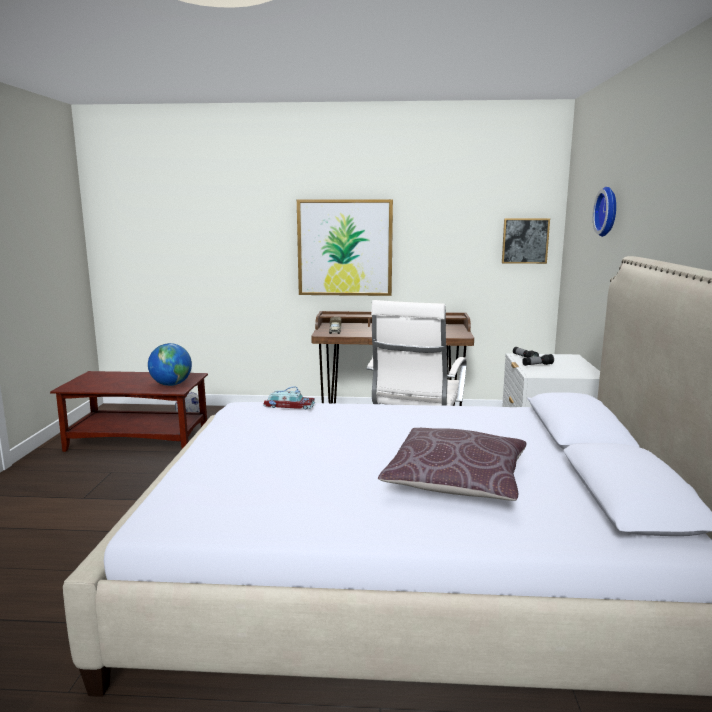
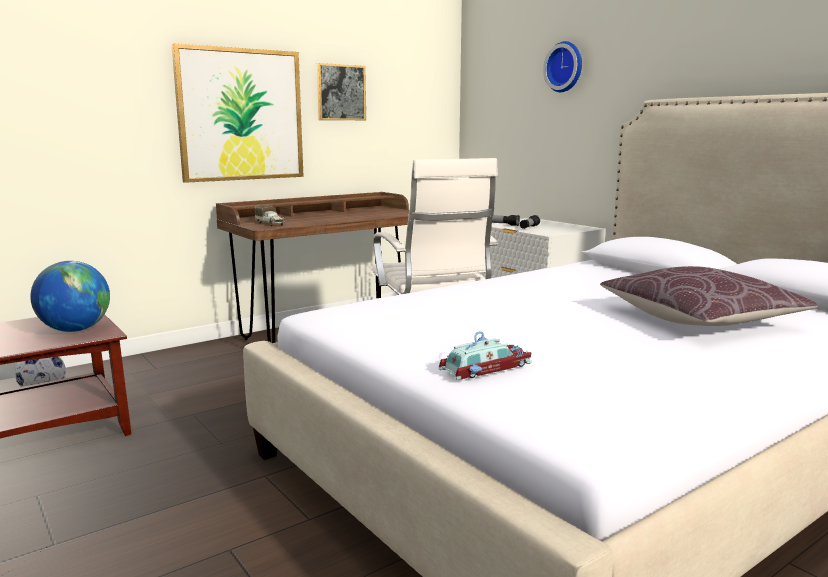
camera: 40 degrees left, 0 degrees up
toy car [263,386,315,409] -> toy car moved to [438,331,532,380]
picture [502,218,550,264] -> picture moved to [317,63,366,120]

